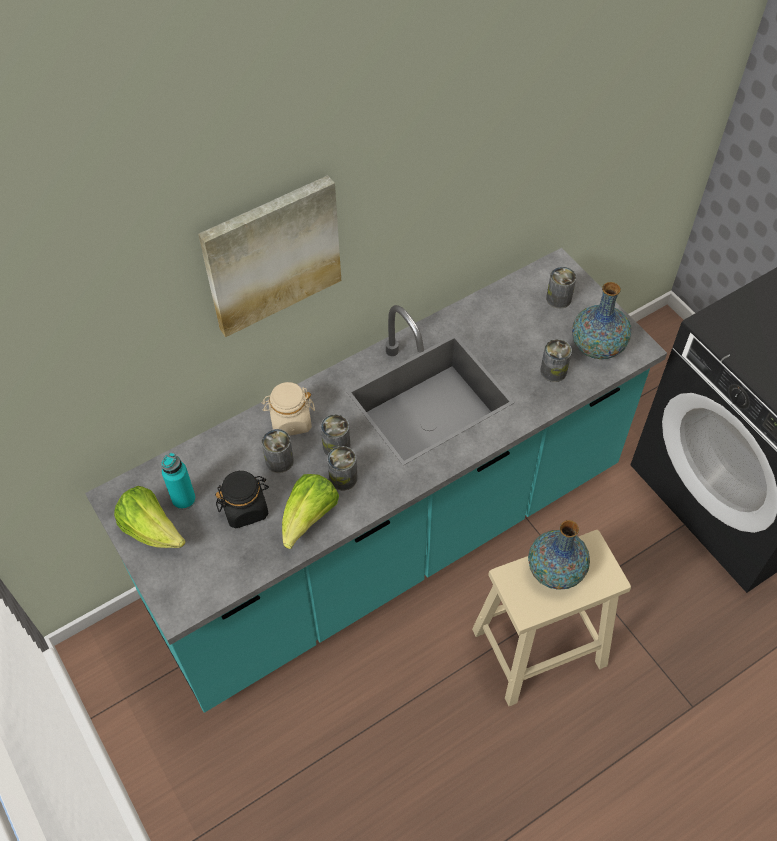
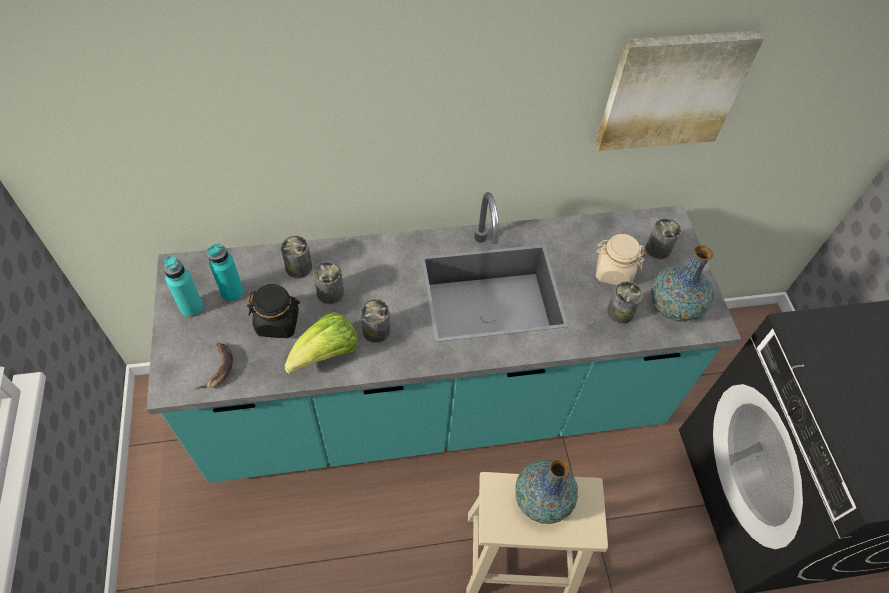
camera: 20 degrees right, 0 degrees up
lettuce [114,486,186,548] -> turquoise bottle [164,255,204,317]
picture [198,175,341,337] -> picture moved to [596,30,764,151]
beige jar [262,382,315,436] -> beige jar moved to [596,234,646,285]
can [321,414,351,456] -> can moved to [281,236,312,279]
none -> banana [196,343,233,389]

